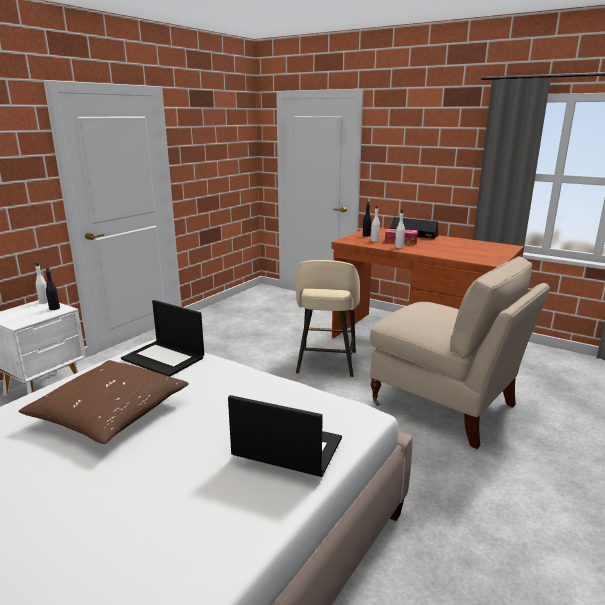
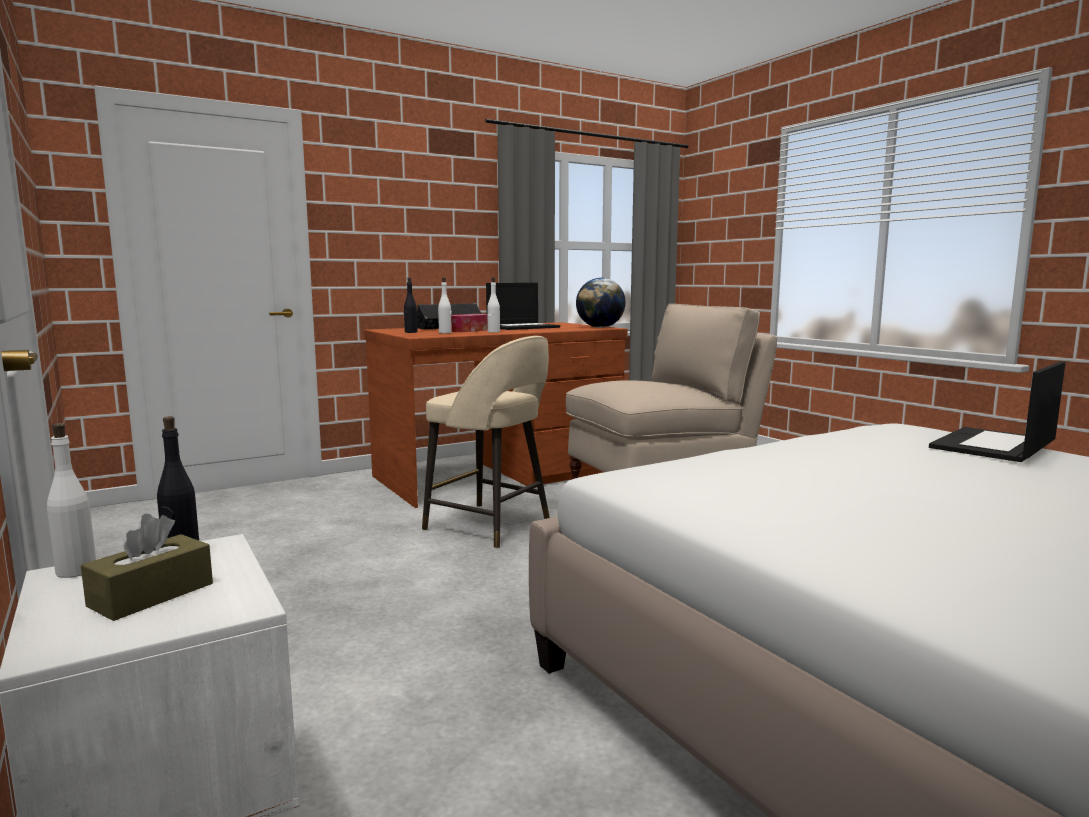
camera: 65 degrees left, 10 degrees down
brown pillow [18,360,189,444] -> none
laptop [121,300,204,377] -> laptop moved to [486,283,560,330]
none -> brown tissue box [81,514,213,621]
none -> globe [576,278,626,328]

